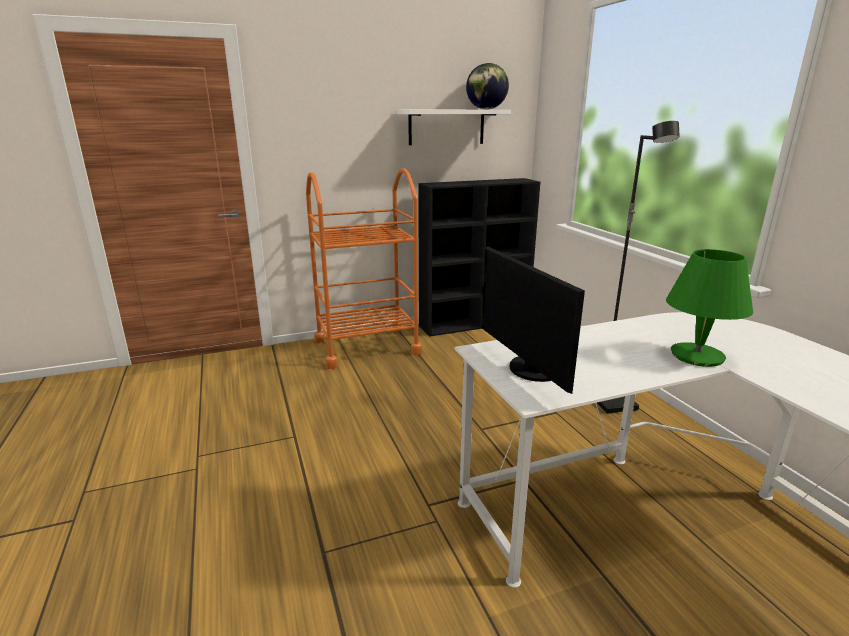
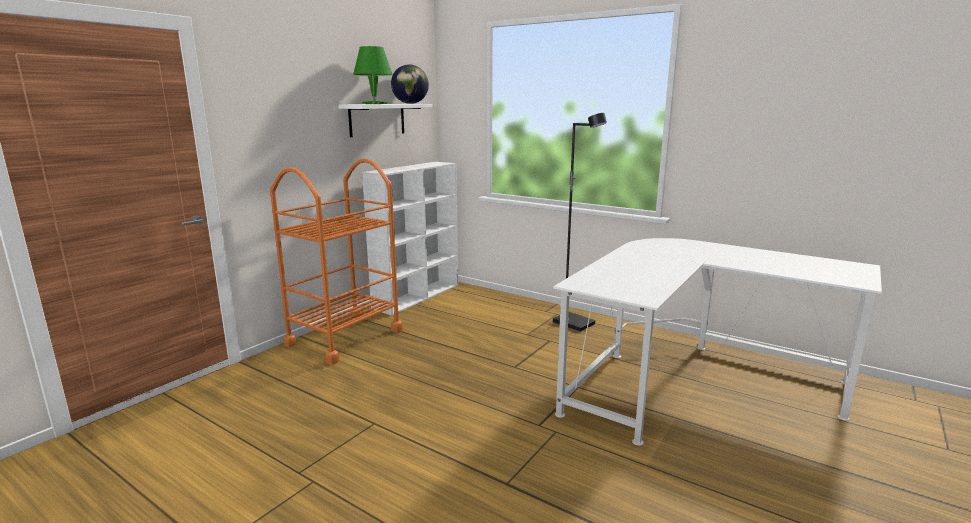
camera: 35 degrees left, 5 degrees down
black bookcase [418,178,540,337] -> white bookcase [362,162,458,315]
monitor [482,246,585,394] -> none
green table lamp [666,249,753,367] -> green table lamp moved to [353,46,393,104]

